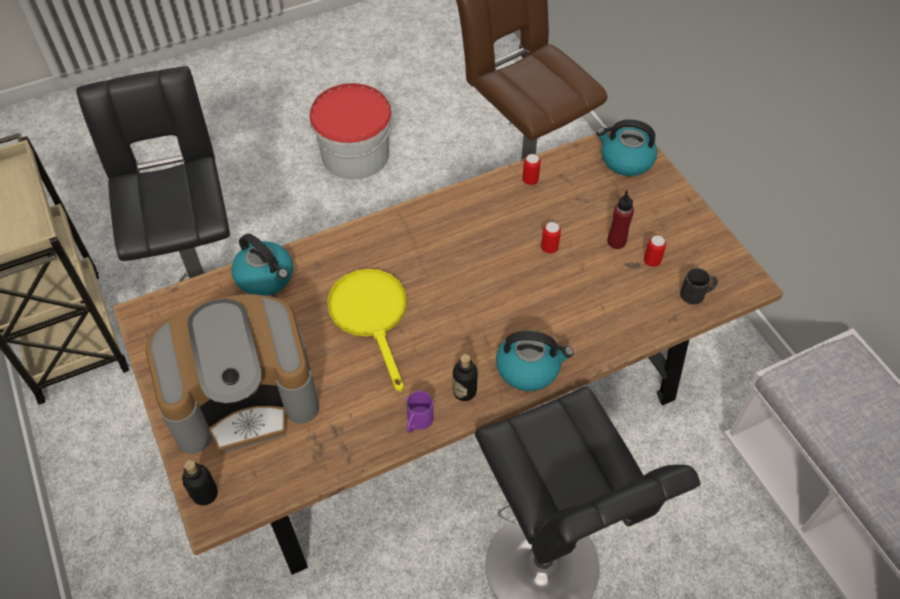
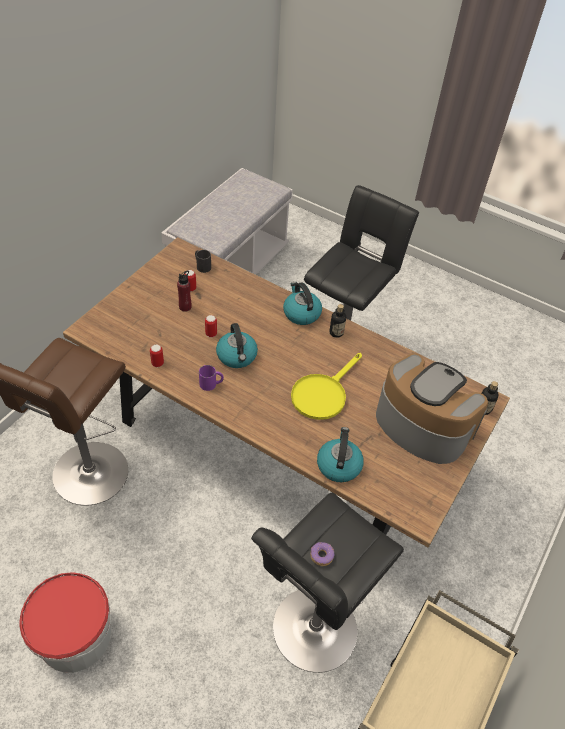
camera: 125 degrees left, 5 degrees down
purple mug [406,391,434,433] -> purple mug moved to [199,365,224,391]
kettle [596,119,657,176] -> kettle moved to [216,323,258,368]
none -> donut [310,542,334,566]

